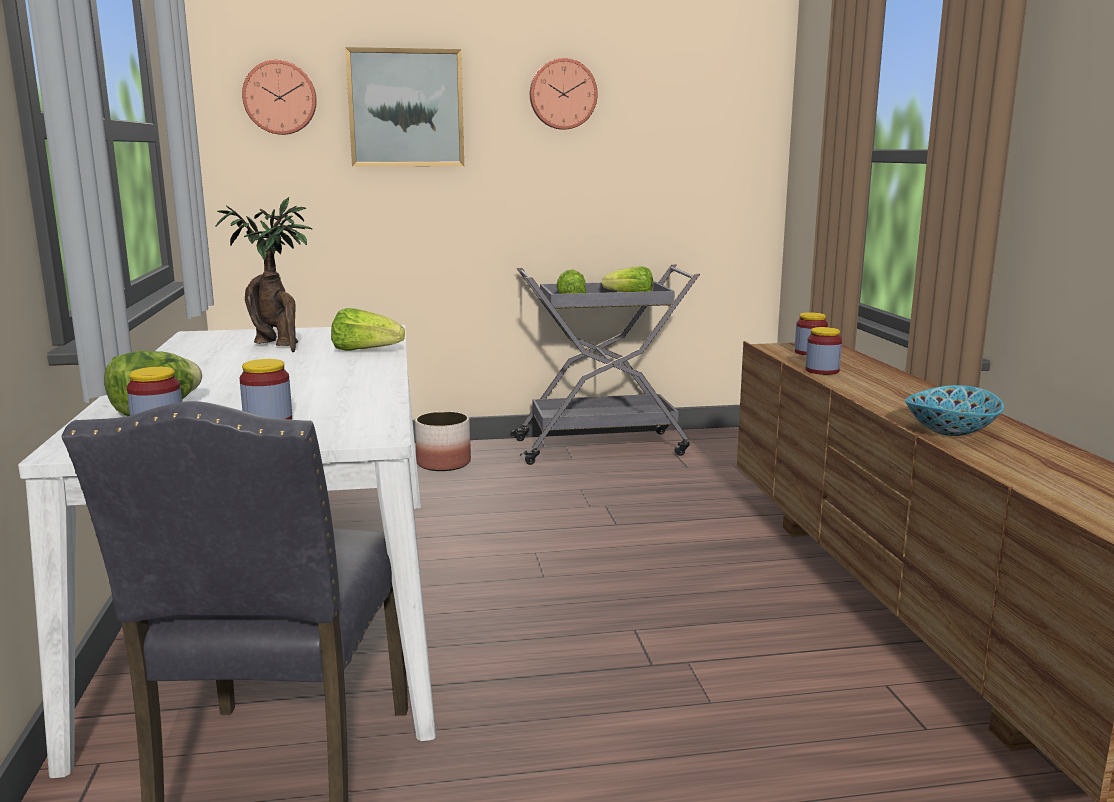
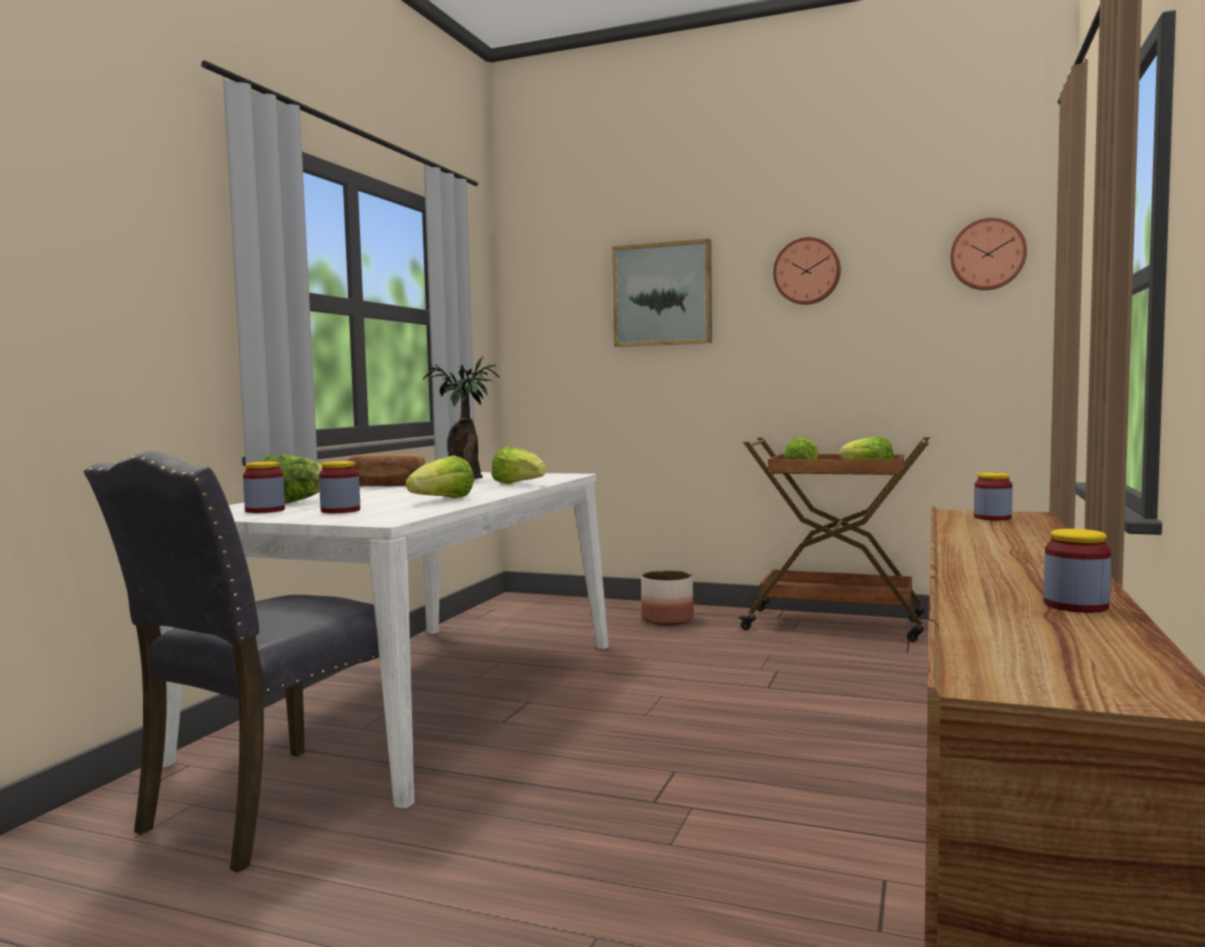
camera: 30 degrees right, 10 degrees down
wall clock [242,60,317,135] -> wall clock moved to [950,218,1027,290]
grey cart [510,264,700,465] -> brown cart [737,437,930,642]
jar [805,327,842,375] -> jar moved to [1044,529,1111,613]
bowl [905,385,1004,436] -> none
none -> bread [347,454,425,486]
none -> lettuce [406,455,474,498]

